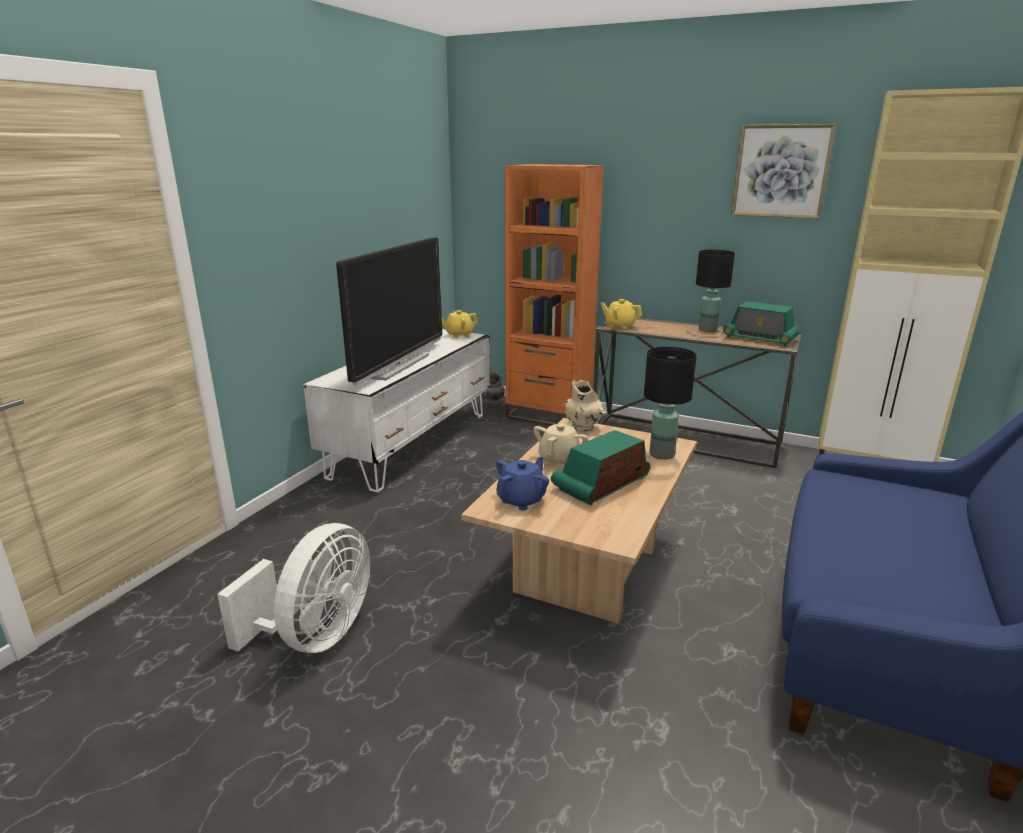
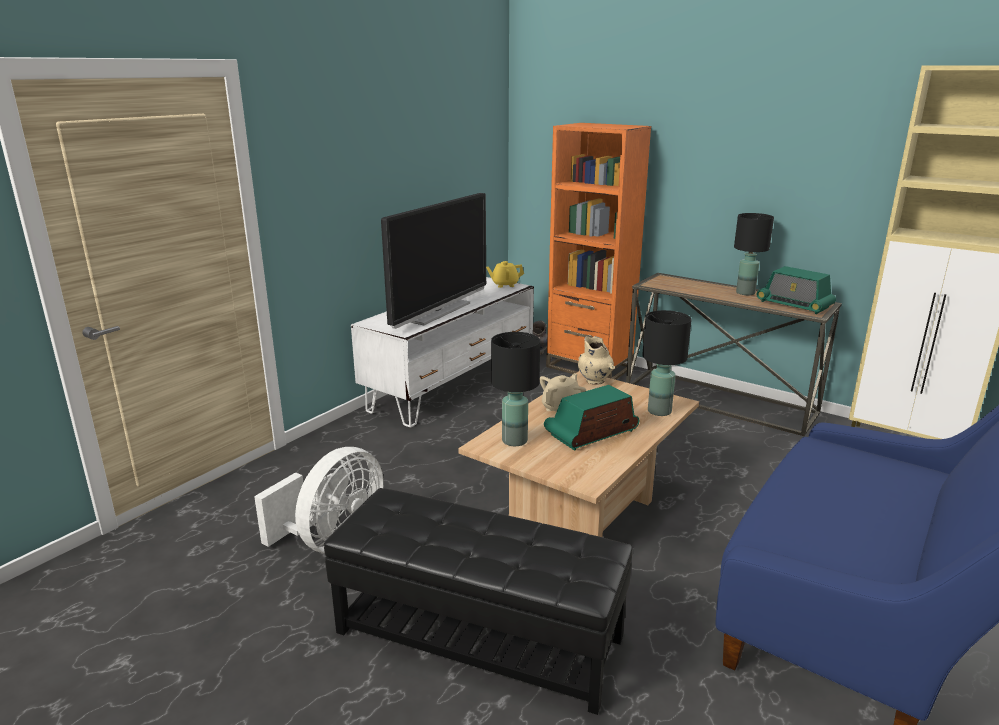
camera: 10 degrees right, 0 degrees up
blue teapot [496,457,549,511] -> black table lamp [491,332,540,446]
yellow teapot [600,299,642,329] -> none
picture [731,124,836,219] -> none
none -> black ottoman [324,488,633,715]

